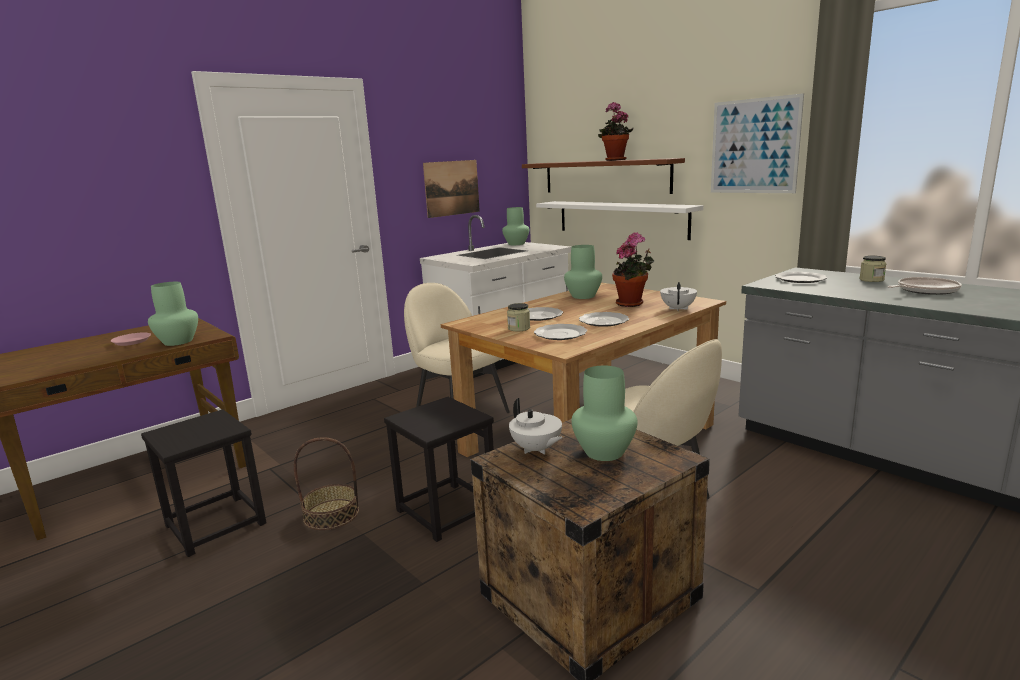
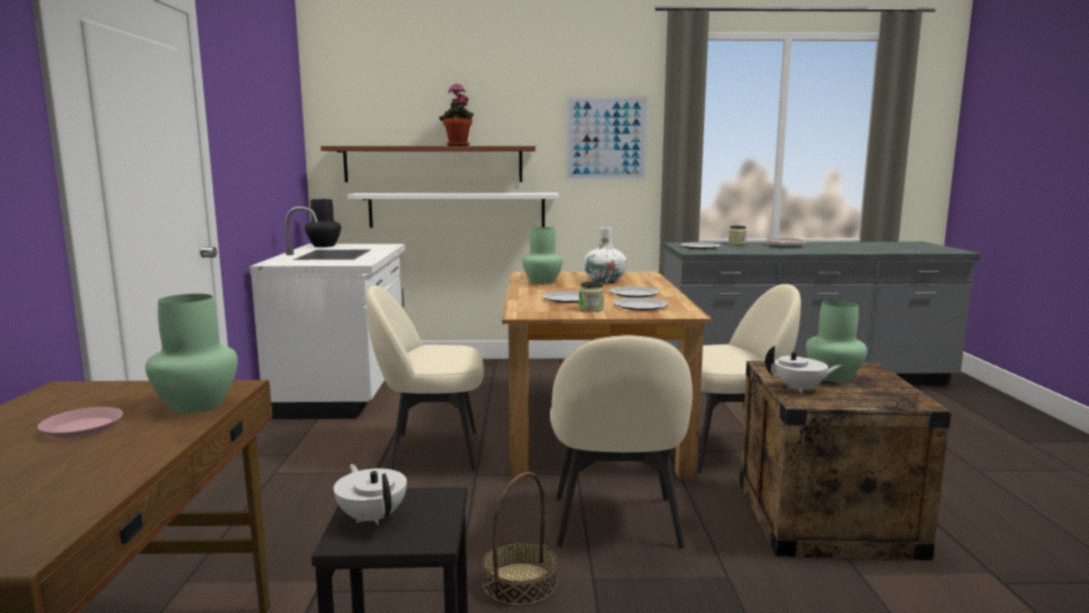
camera: 50 degrees left, 5 degrees down
black stool [384,397,494,542] -> beige chair [550,335,693,549]
picture [423,160,480,218] -> none
green vase [502,207,529,245] -> black vase [305,199,341,247]
potted plant [612,232,654,307] -> white vase [584,227,627,284]
white teapot [660,282,697,310] -> white teapot moved to [334,464,407,525]

